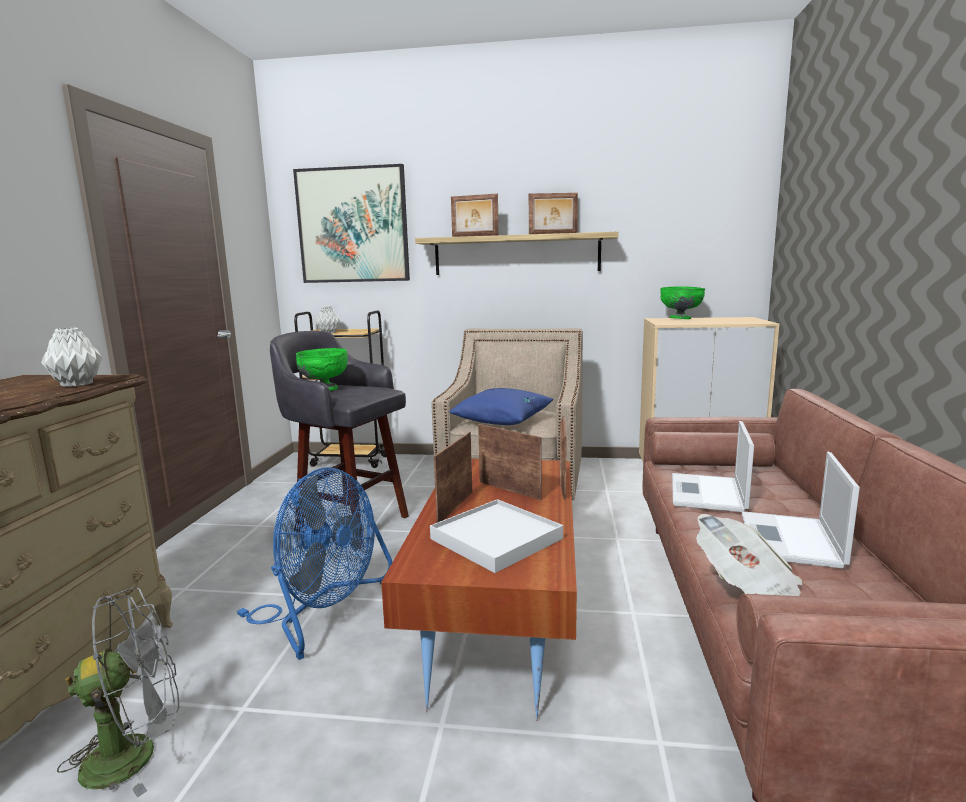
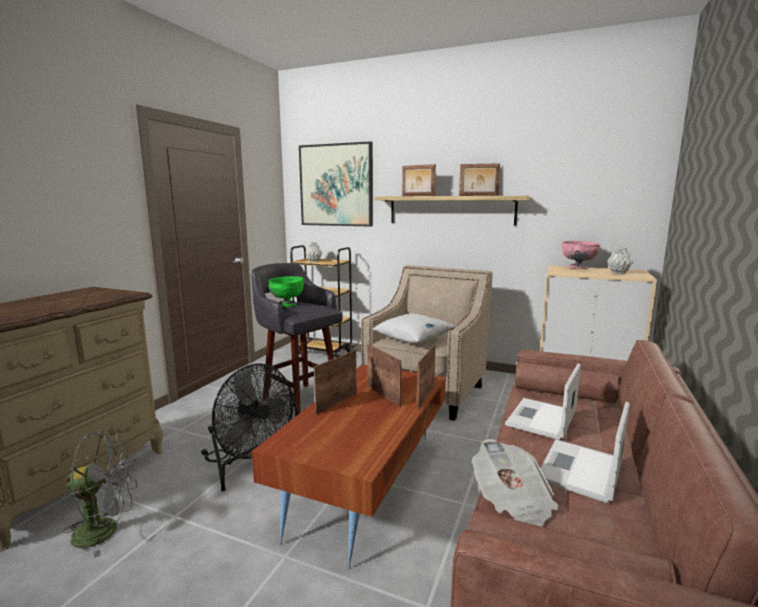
camera: 15 degrees right, 0 degrees up
grey vase [41,328,102,387] -> grey vase moved to [607,247,633,274]
blue fan [237,467,392,660] -> black fan [201,364,299,491]
white tray [430,499,563,573] -> none
blue pillow [449,388,553,425] -> grey pillow [373,314,455,344]
green bowl [660,286,705,319] -> pink bowl [562,241,601,269]

